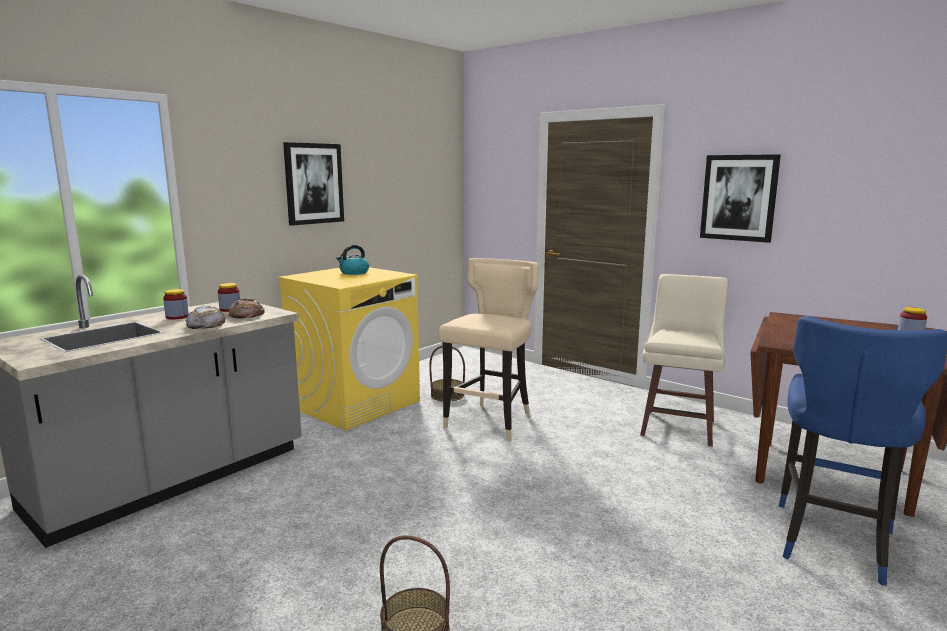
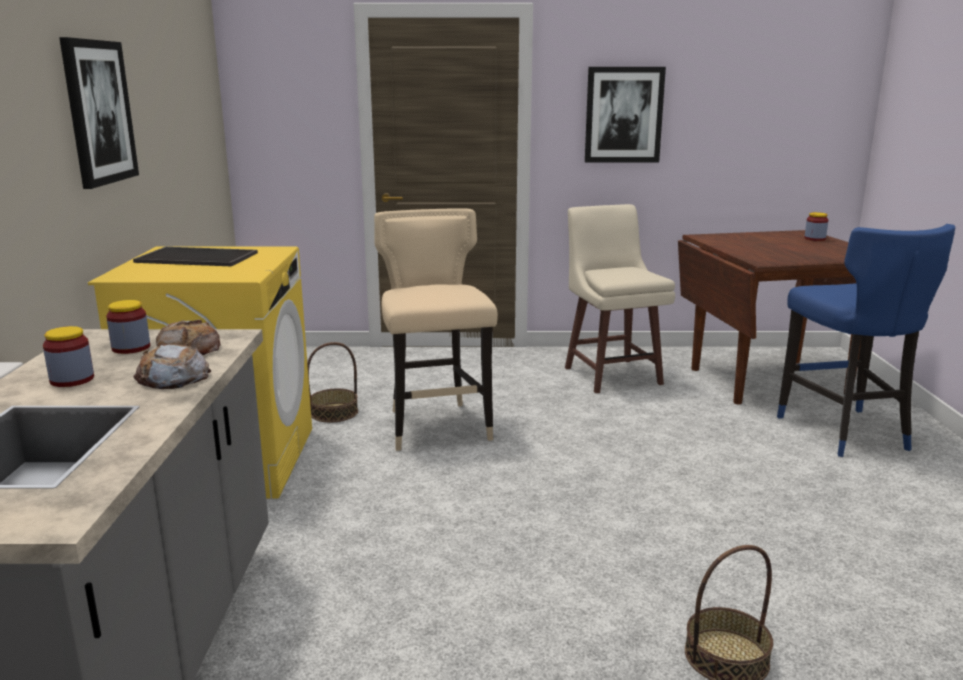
camera: 40 degrees left, 5 degrees up
kettle [336,245,369,275] -> tray [133,247,258,266]

